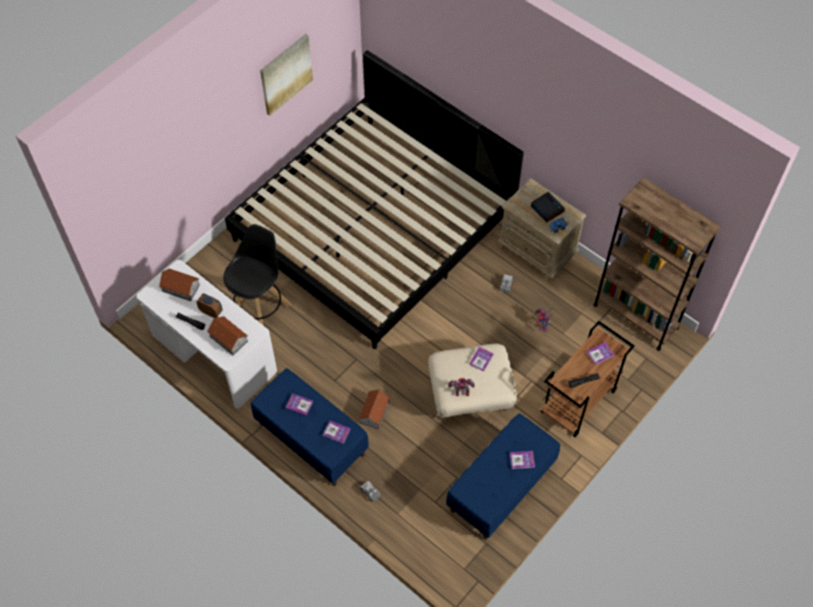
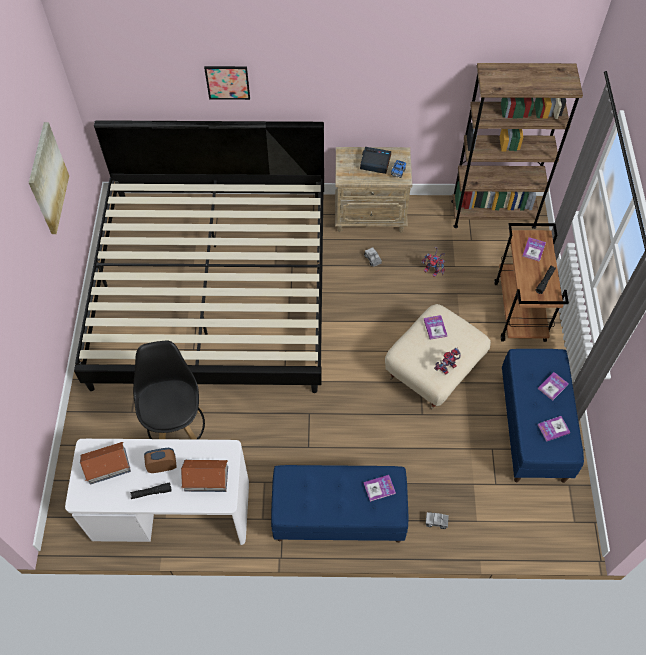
camera: 40 degrees left, 0 degrees up
book [286,394,313,416] -> book moved to [538,416,571,442]
toy house [358,389,390,429] -> none
none -> picture [204,66,250,100]

